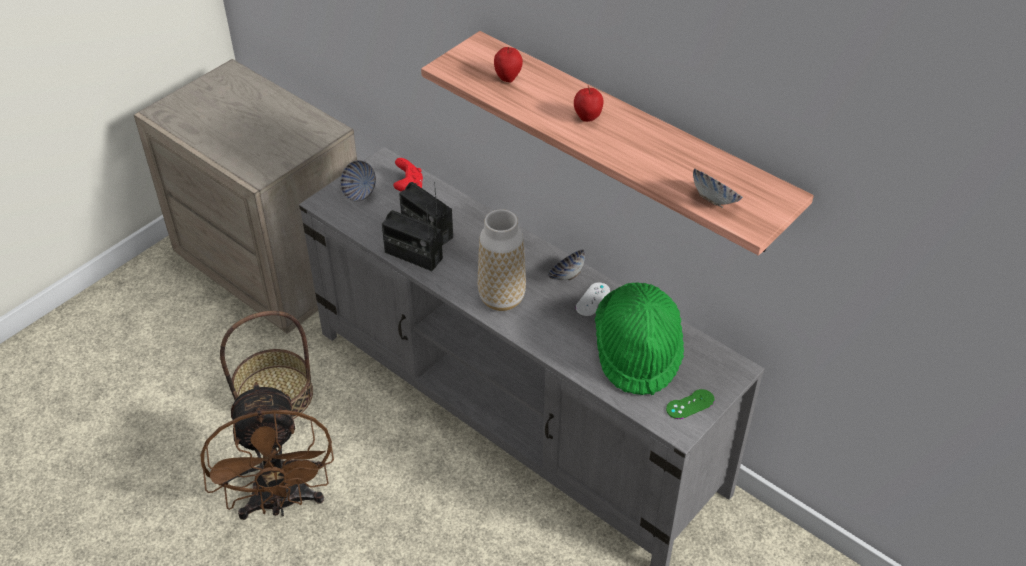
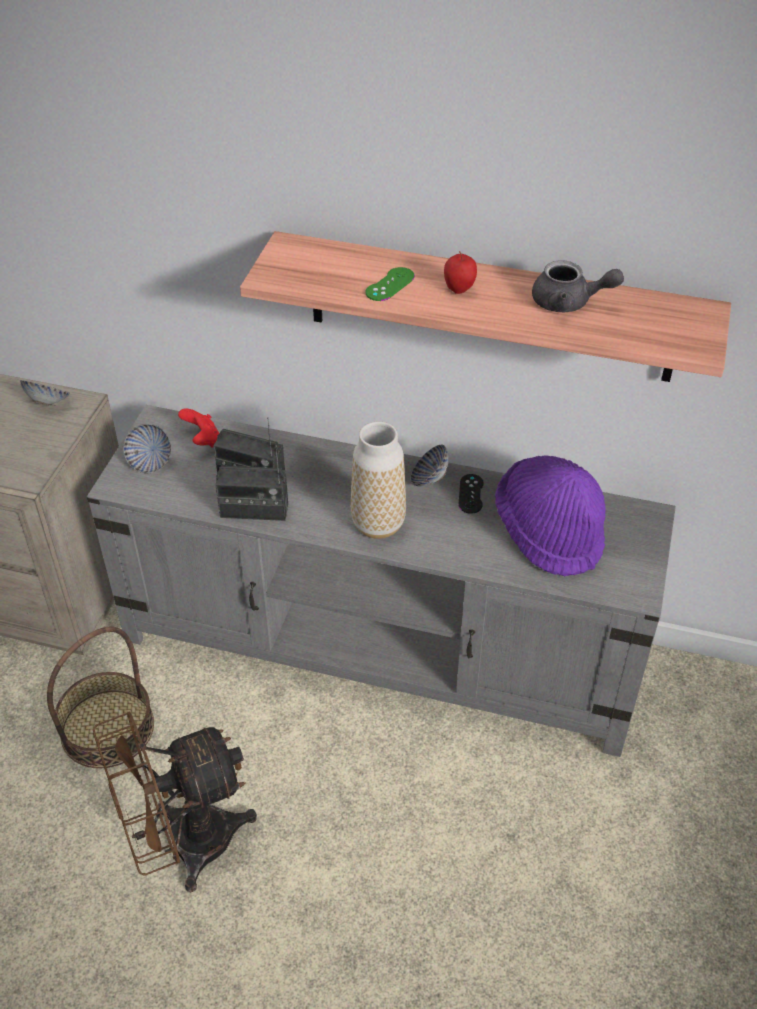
camera: 25 degrees left, 0 degrees up
brown fan [200,382,334,520] -> brown fan turned 105 degrees clockwise [93,711,257,893]
apple [494,47,523,82] -> none
white game controller [576,282,610,316] -> black game controller [458,474,484,514]
green hat [595,282,684,395] -> purple hat [495,455,606,576]
green game controller [666,389,715,419] -> green game controller moved to [366,267,415,301]
bowl [693,168,743,208] -> bowl moved to [20,380,70,406]
none -> grey teapot [532,260,624,312]

